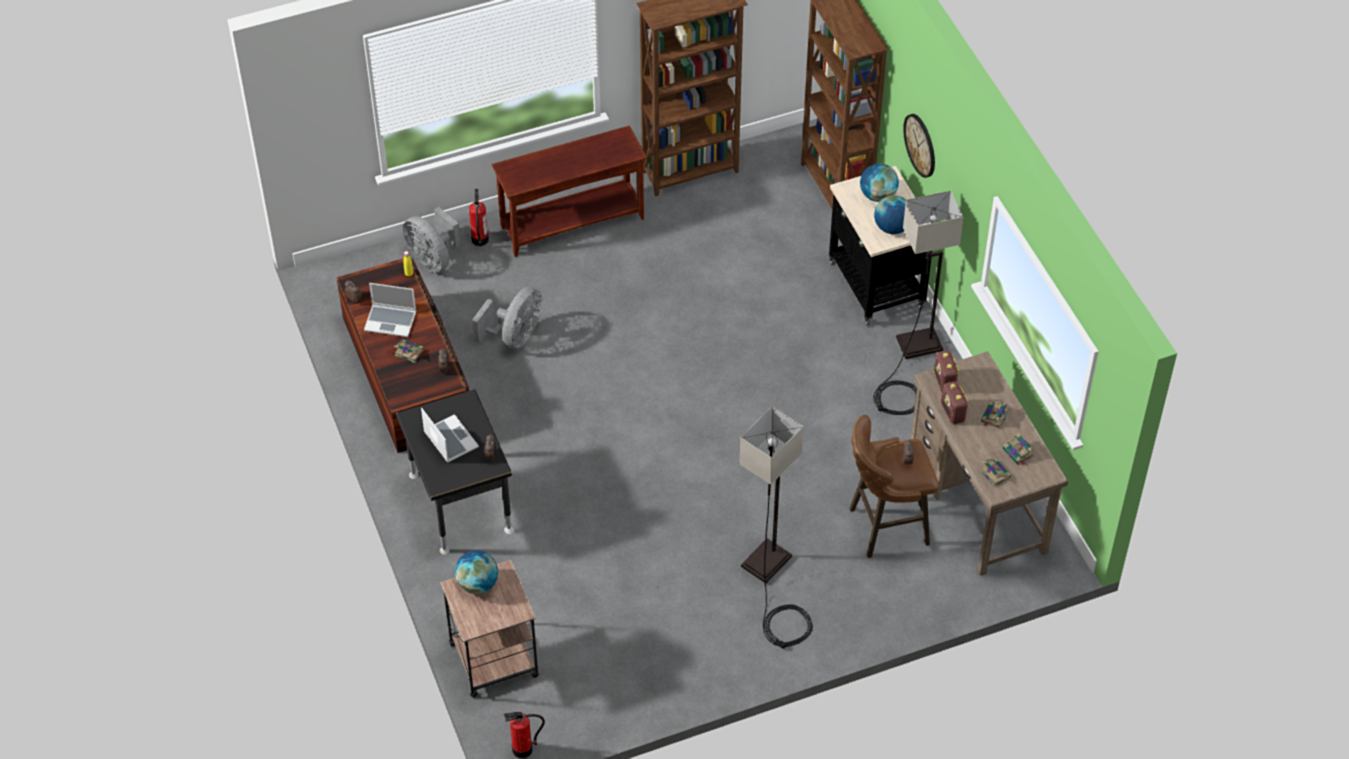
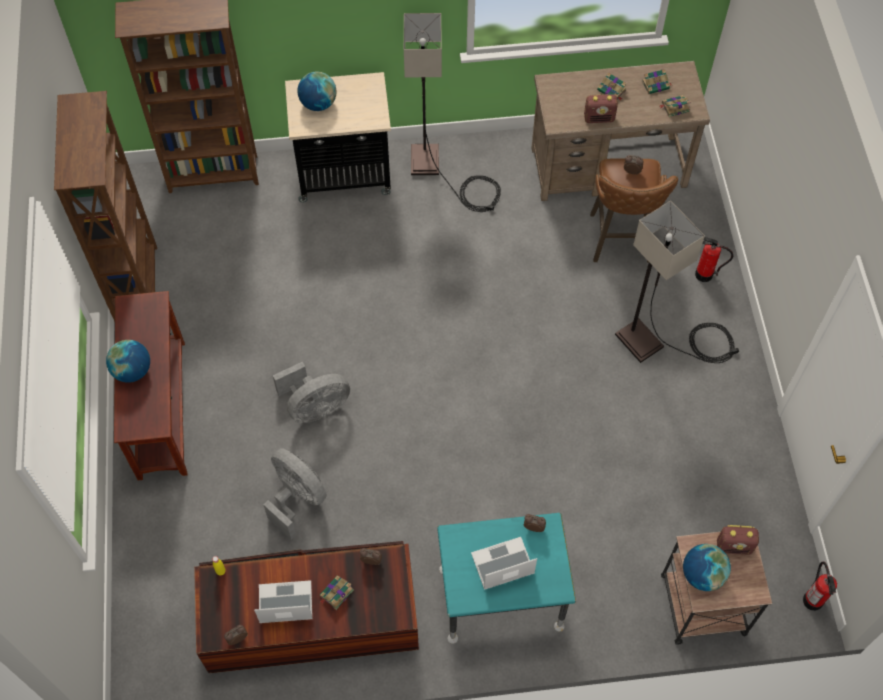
camera: 75 degrees left, 10 degrees up
laptop [364,283,416,337] -> laptop turned 120 degrees counterclockwise [254,580,312,623]
black desk [396,389,514,555] -> turquoise desk [437,513,576,644]
grey fan [403,207,461,273] -> grey fan moved to [273,362,350,423]
fire extinguisher [469,189,489,247] -> fire extinguisher moved to [695,237,733,282]
globe [874,195,906,234] -> globe moved to [106,340,150,383]
wall clock [903,114,935,178] -> none
radio [934,351,960,392] -> radio moved to [717,525,759,555]

